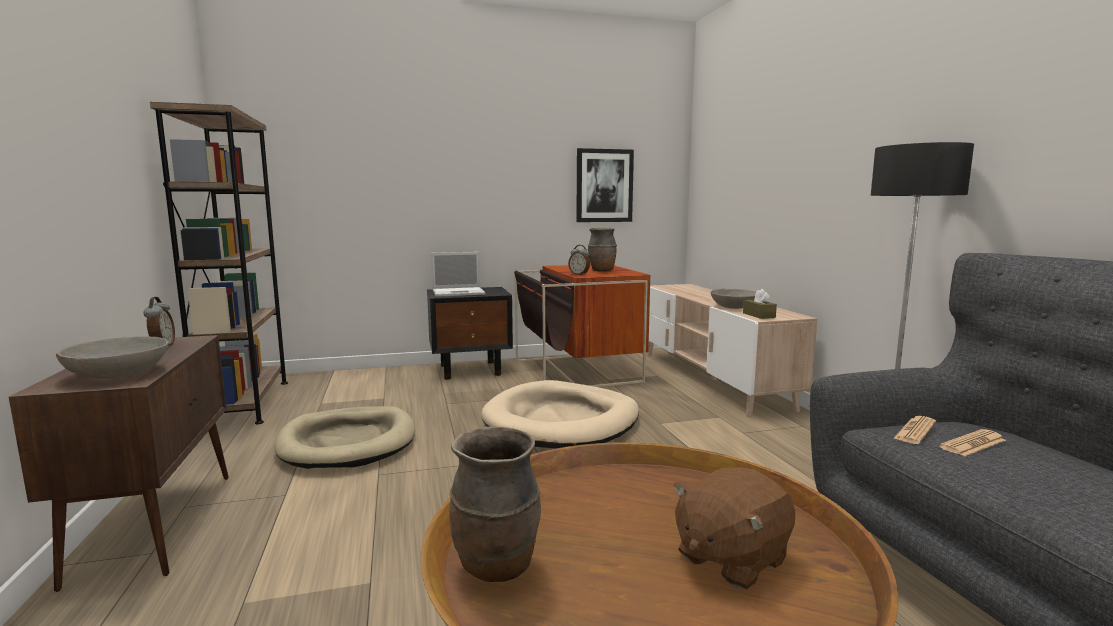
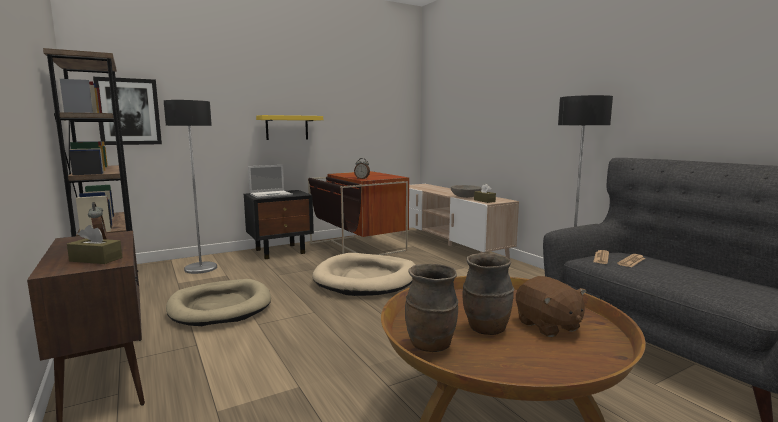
camera: 15 degrees left, 0 degrees up
grey bowl [56,336,169,378] -> brown tissue box [67,225,122,264]
picture [576,148,634,222] -> picture moved to [93,77,162,145]
brown vase [588,228,617,272] -> brown vase moved to [463,253,514,335]
brown plush toy [673,467,795,590] -> brown plush toy turned 60 degrees counterclockwise [516,276,586,337]
none -> floor lamp [164,100,217,274]
none -> yellow shelf [256,115,323,140]

